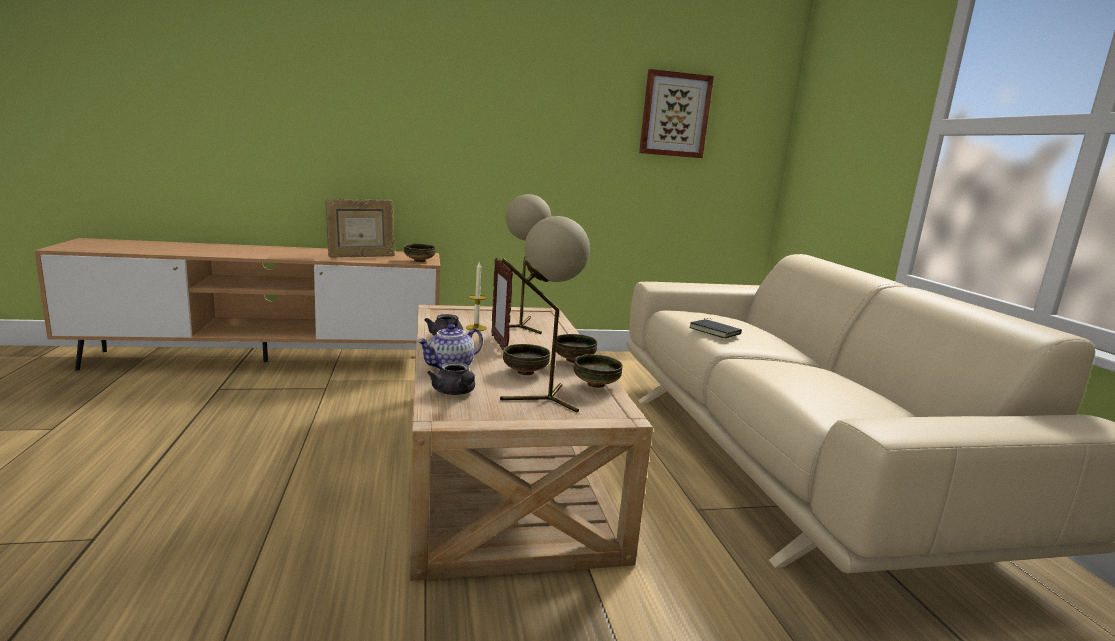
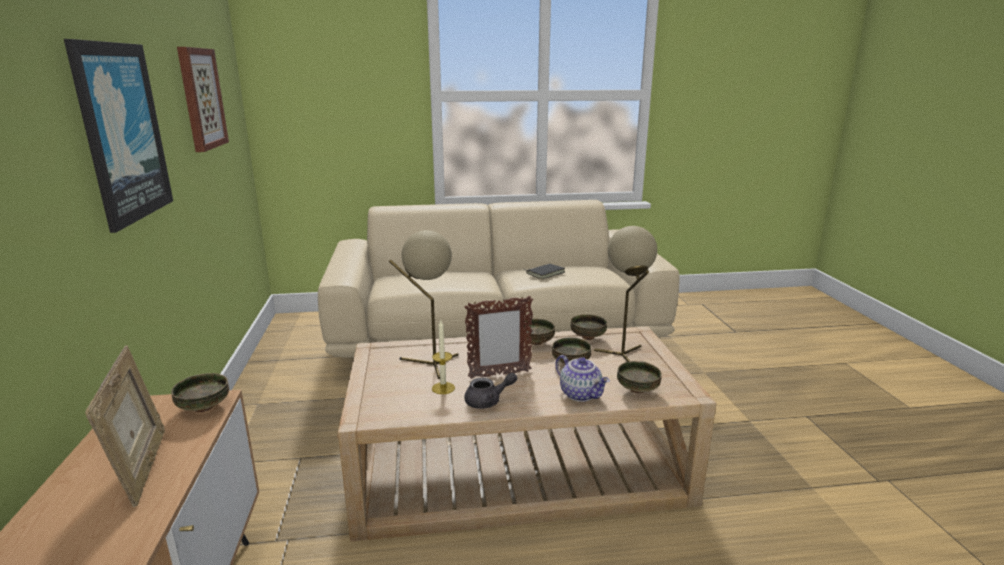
camera: 85 degrees left, 5 degrees up
grey teapot [427,362,475,395] -> bowl [617,361,662,393]
black book [689,318,742,338] -> black book moved to [526,264,565,279]
none -> picture [64,39,173,233]

